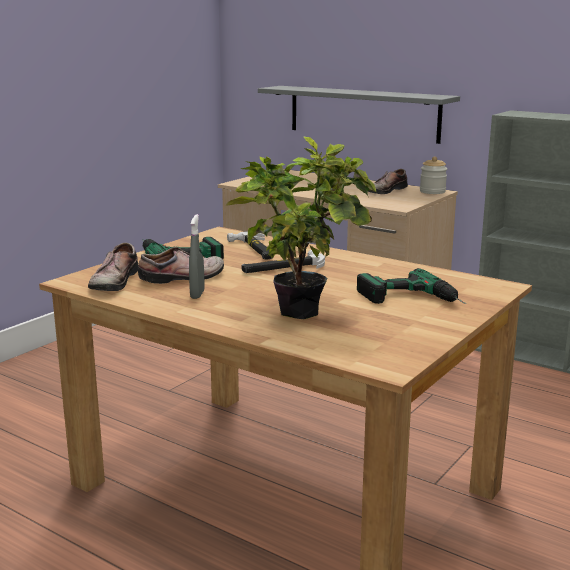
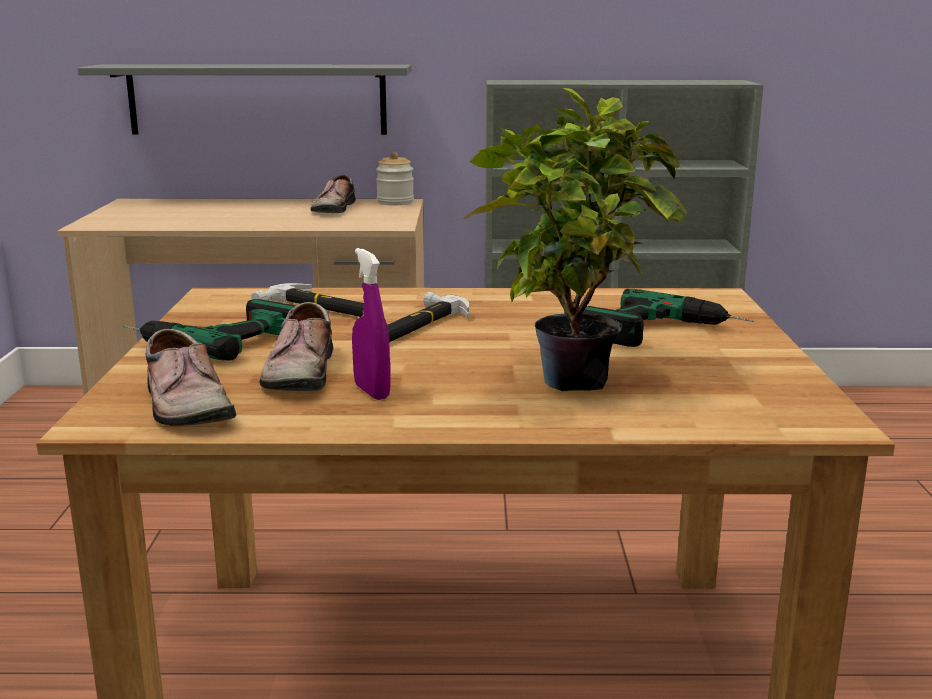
camera: 35 degrees left, 0 degrees up
shoe [138,247,224,284] -> shoe turned 150 degrees clockwise [259,302,333,391]
grey spray bottle [189,214,204,299] -> purple spray bottle [352,248,390,400]

